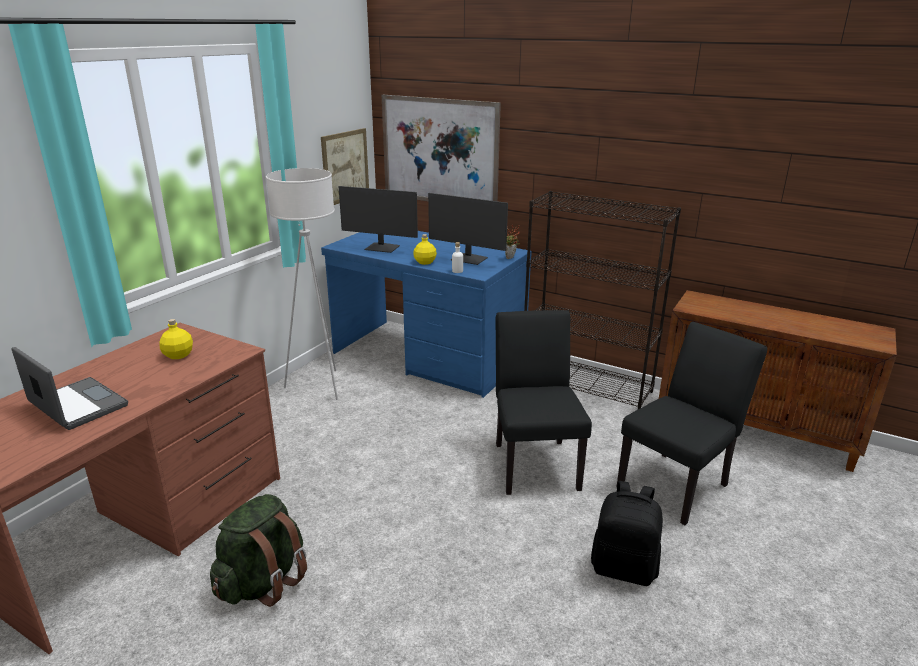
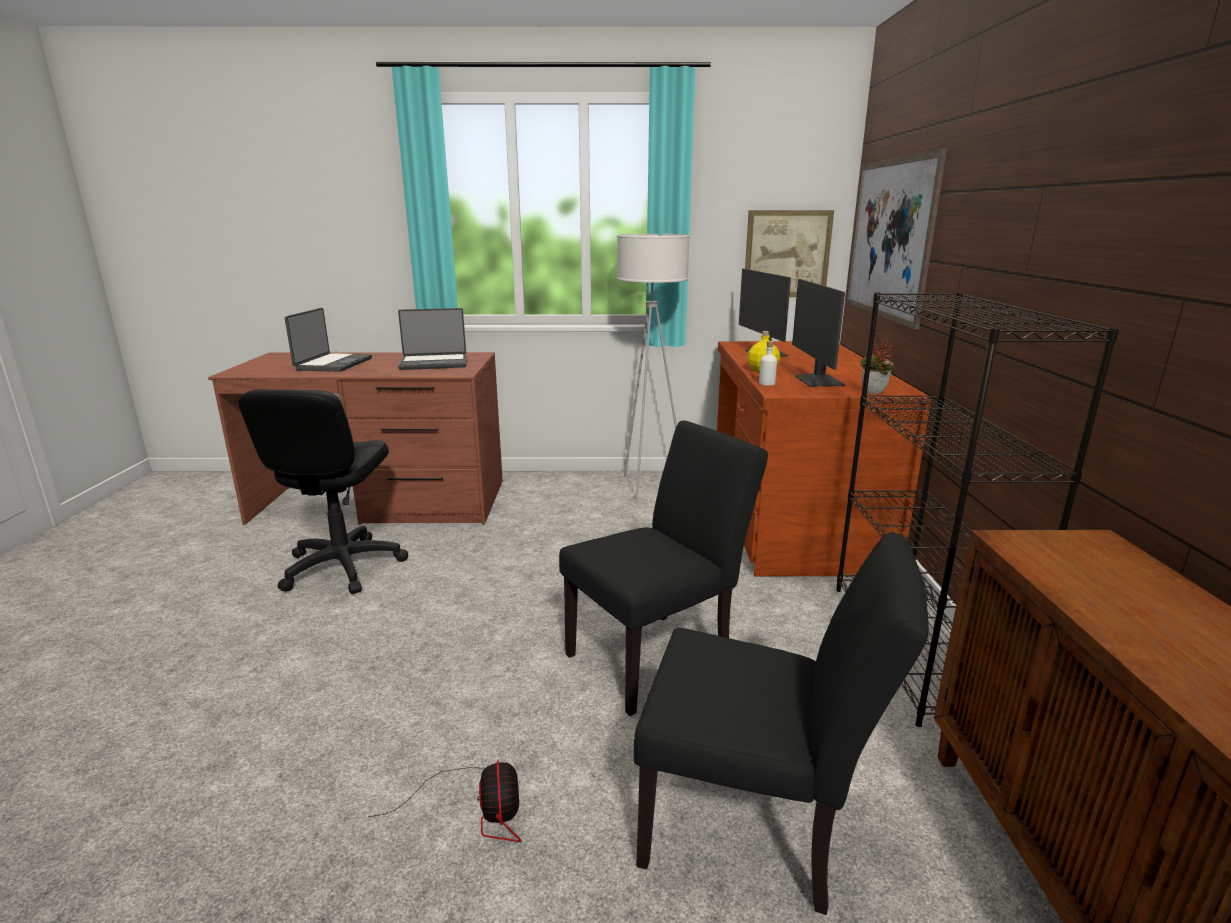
camera: 60 degrees right, 5 degrees down
yellow bottle [159,319,193,359] -> laptop [398,308,467,370]
green backpack [210,494,307,607] -> black office chair [238,389,408,594]
blue desk [321,231,532,398] -> brown desk [717,341,931,576]
black backpack [591,481,663,586] -> fan [368,761,521,842]

